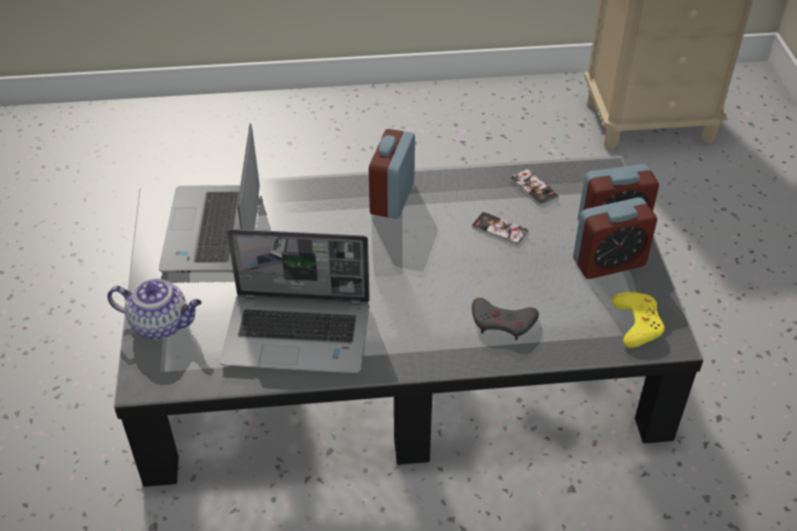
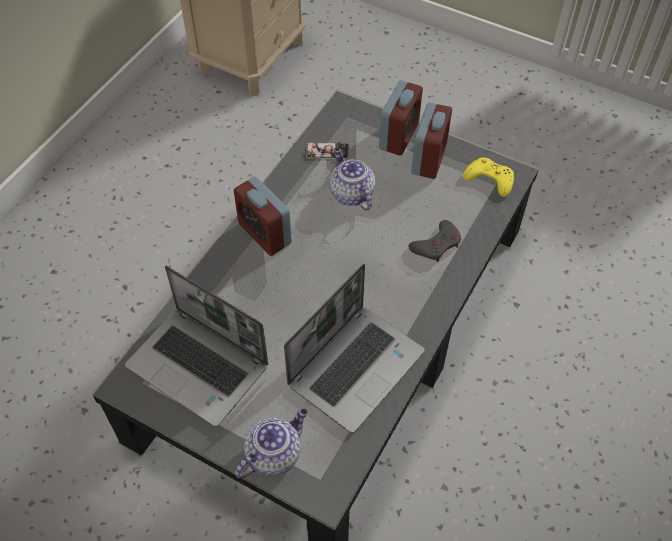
camera: 55 degrees left, 10 degrees up
phone [471,212,528,245] -> teapot [329,148,375,210]

